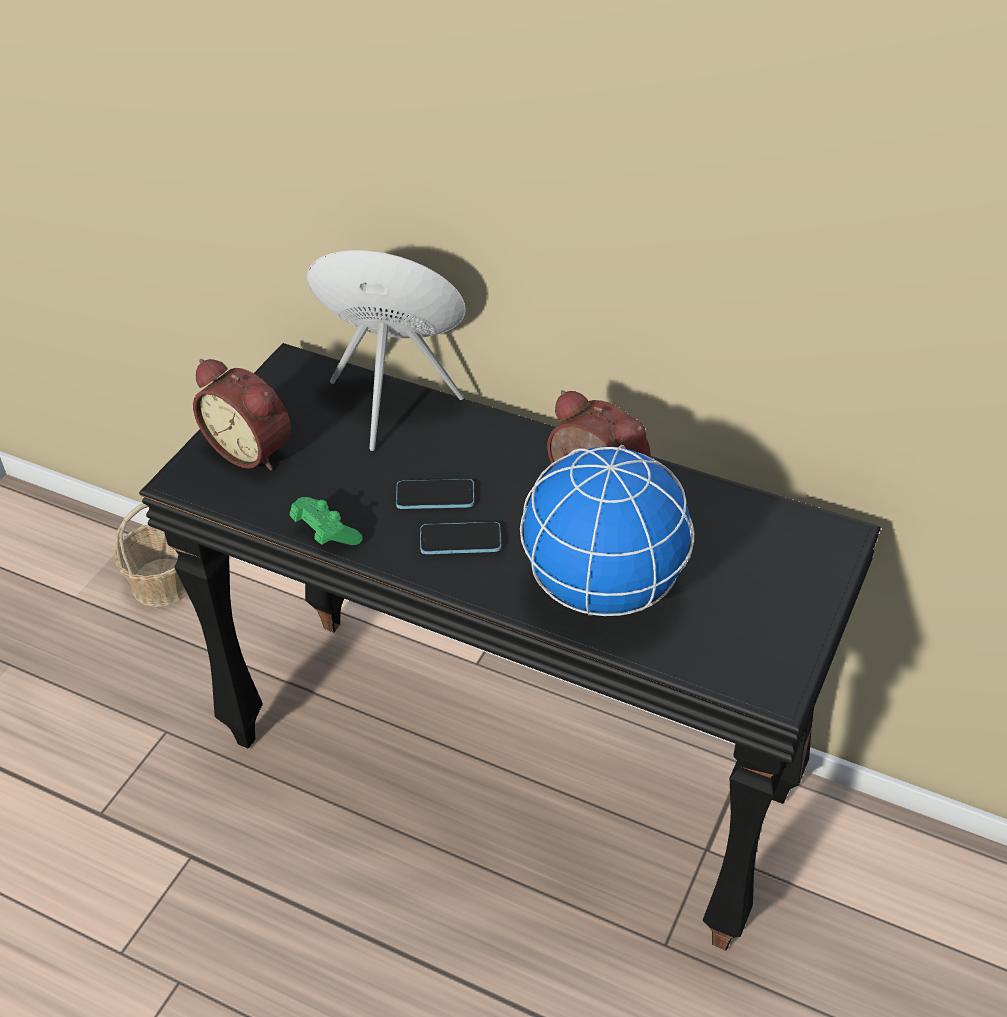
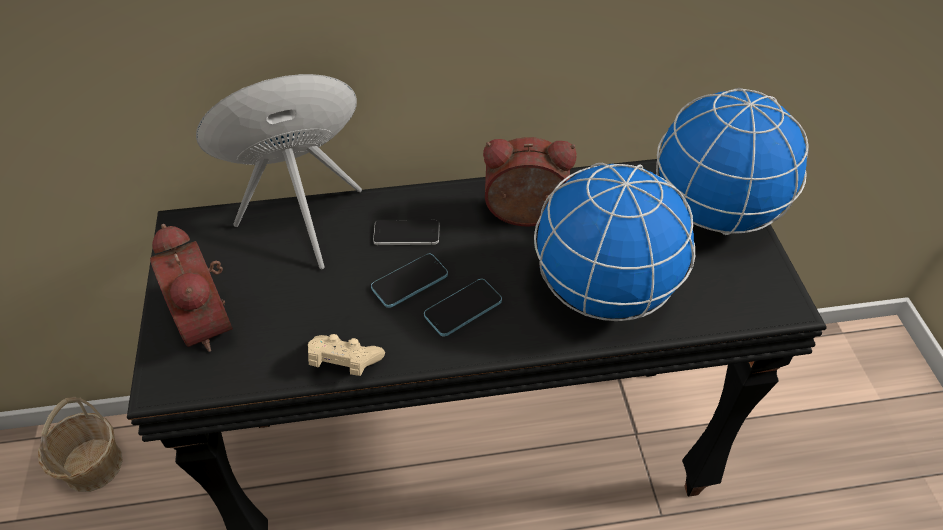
camera: 35 degrees left, 5 degrees up
alarm clock [193,359,291,470] -> alarm clock turned 60 degrees clockwise [150,224,233,352]
green game controller [290,497,363,545] -> beige game controller [308,334,385,376]
none -> phone [373,220,439,245]
none -> globe [656,88,809,235]

